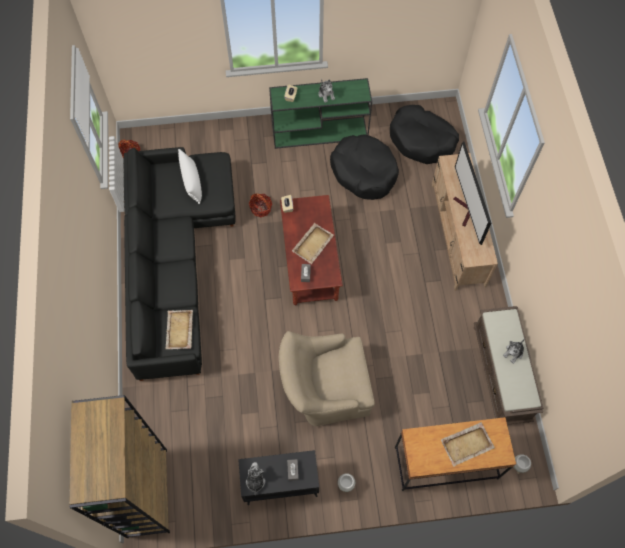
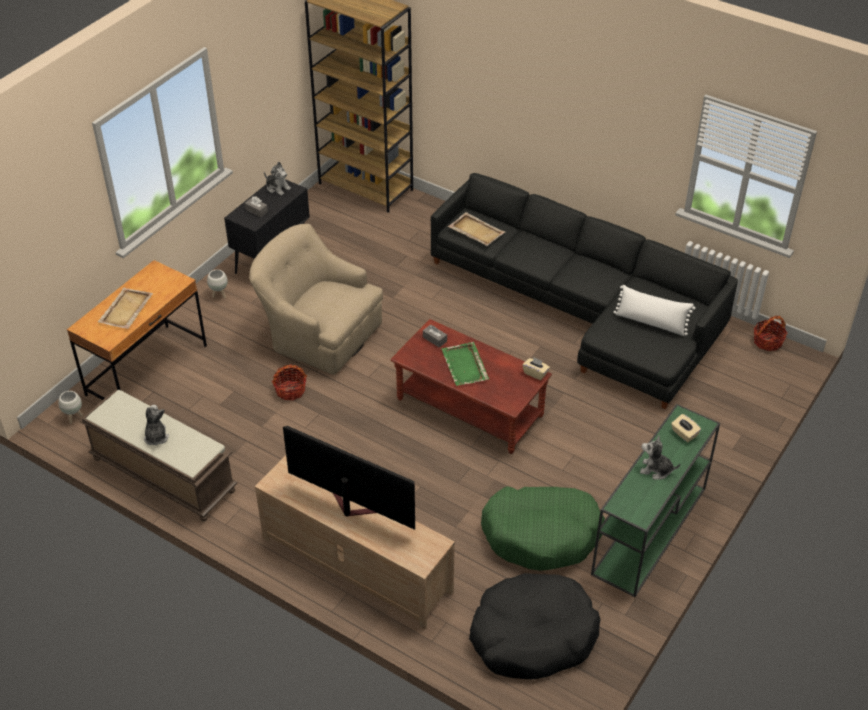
camera: 130 degrees right, 20 degrees down
basket [249,194,272,217] -> basket moved to [272,364,307,400]
beige armchair [279,331,375,426] -> beige armchair turned 90 degrees counterclockwise [249,224,383,375]
beige tray [292,223,334,264] -> green tray [441,342,489,386]
black dog bed [330,135,399,200] -> green dog bed [481,486,605,571]

